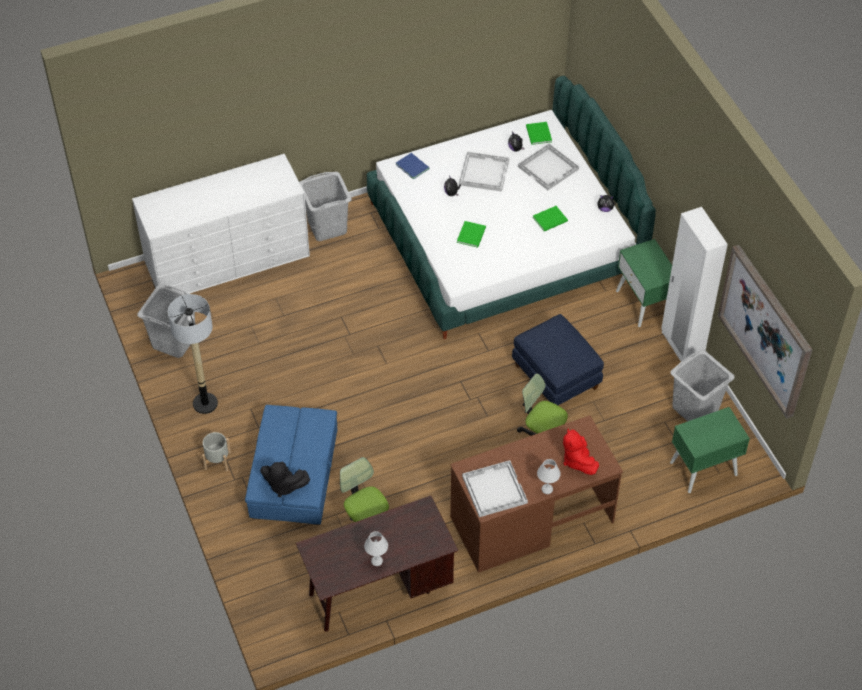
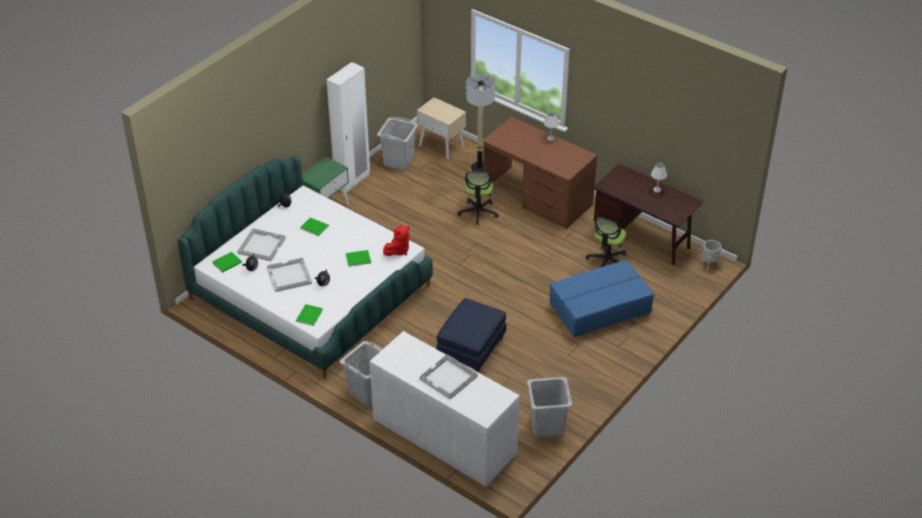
camera: 120 degrees left, 10 degrees down
floor lamp [168,294,218,414] -> floor lamp moved to [466,74,495,172]
grey planter [202,432,231,471] -> grey planter moved to [698,240,724,272]
black plush toy [260,461,310,497] -> none
blue book [396,153,430,179] -> green book [296,304,323,326]
white tray [462,460,528,517] -> white tray moved to [419,354,478,400]
blue ottoman [512,314,604,406] -> blue ottoman moved to [436,298,506,373]
red plush toy [563,428,599,475] -> red plush toy moved to [383,225,410,256]
green nightstand [670,407,750,493] -> beige nightstand [417,97,466,159]
picture [718,245,812,419] -> none

